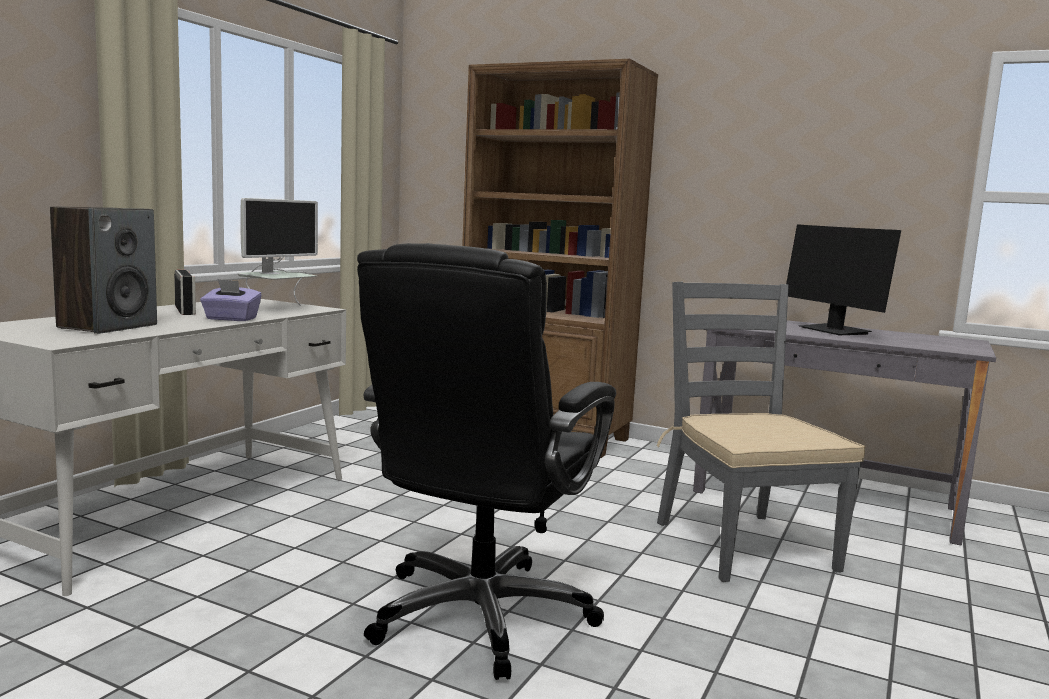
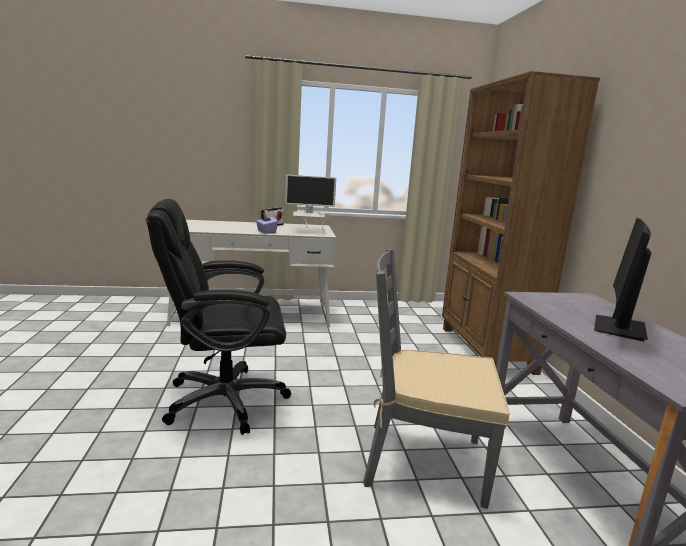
camera: 55 degrees right, 5 degrees up
speaker [50,206,157,334] -> none
grey chair [657,282,865,582] -> grey chair turned 120 degrees counterclockwise [363,249,510,509]

